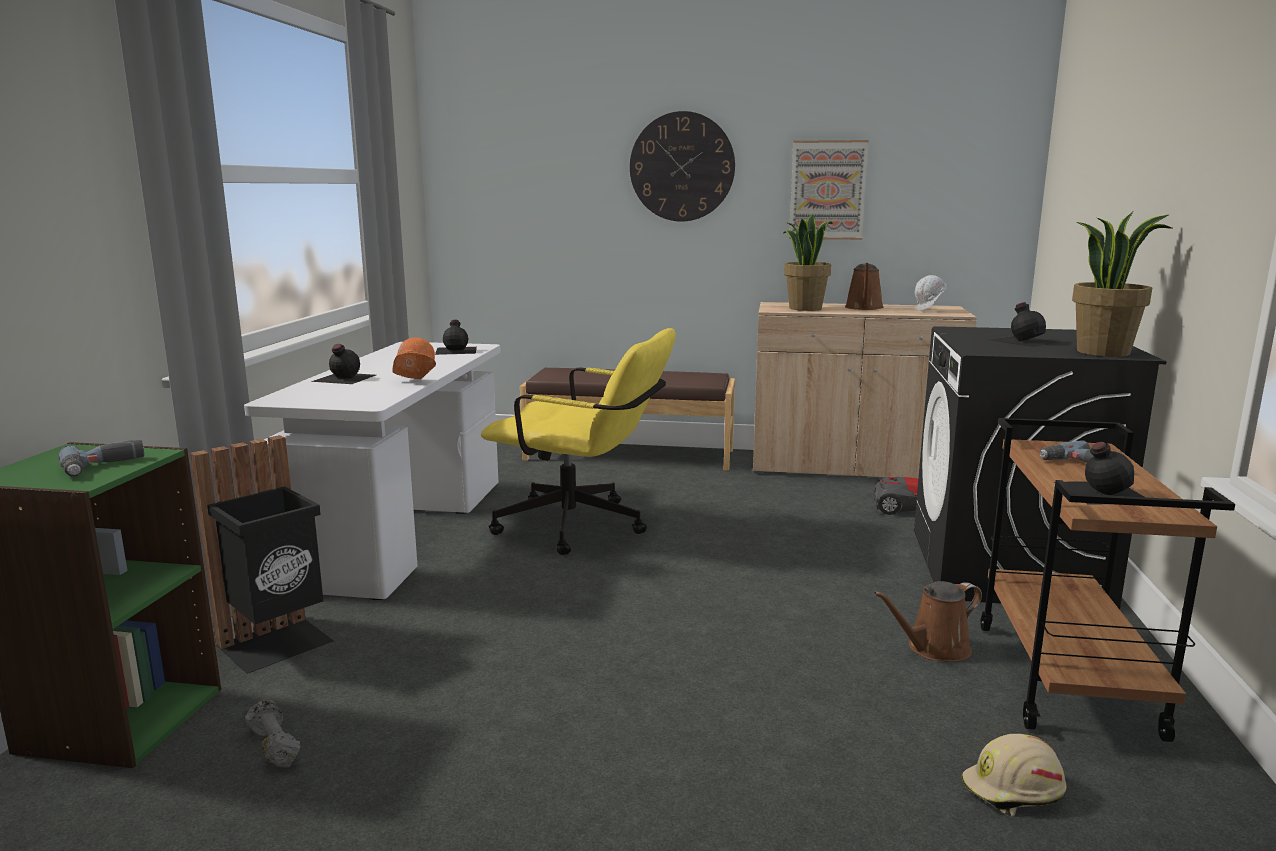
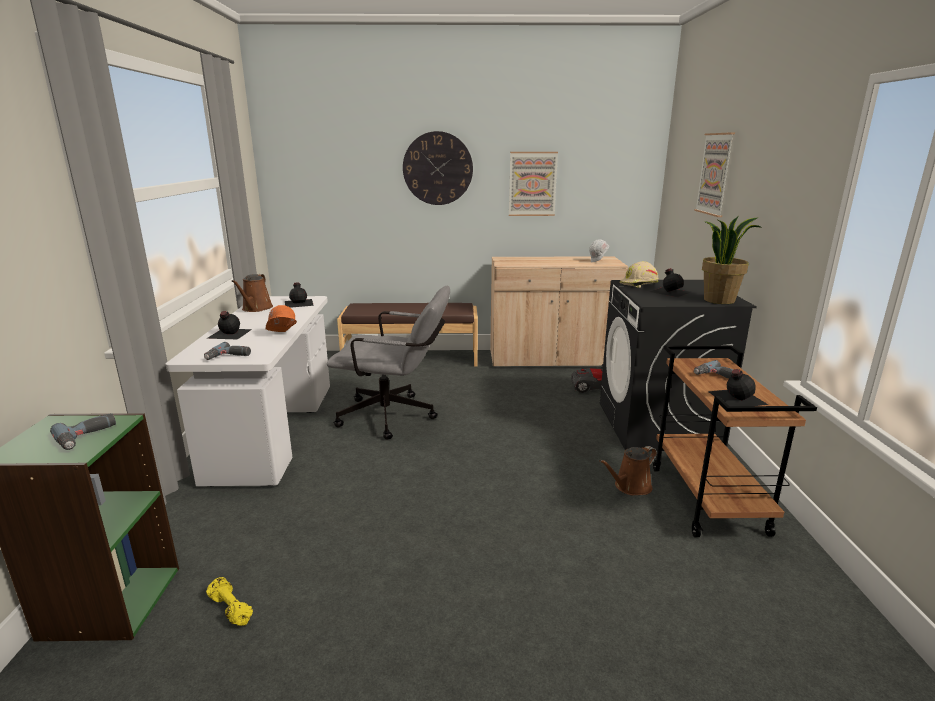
camera: 10 degrees left, 5 degrees up
black trash can [190,435,334,674] -> none
grey dumbbell [245,700,300,768] -> yellow dumbbell [206,577,253,626]
yellow office chair [481,328,676,555] -> grey office chair [327,285,450,440]
potted plant [783,214,833,311] -> none
brown watering can [845,263,884,310] -> brown watering can moved to [232,274,273,312]
beige hard hat [961,734,1067,816] -> beige hard hat moved to [619,261,659,288]
none -> power drill [204,342,251,360]
none -> picture [694,132,735,217]

